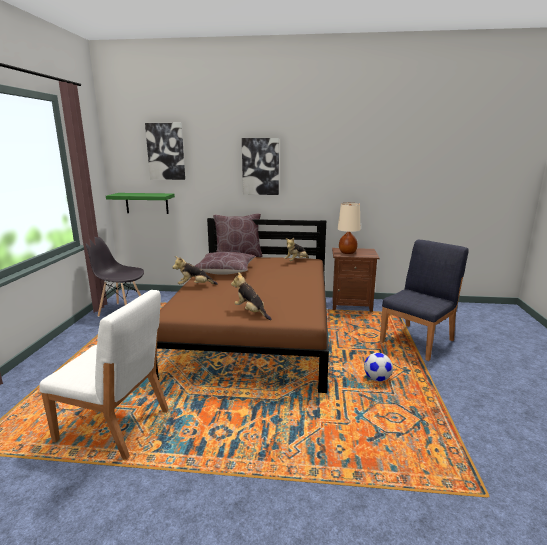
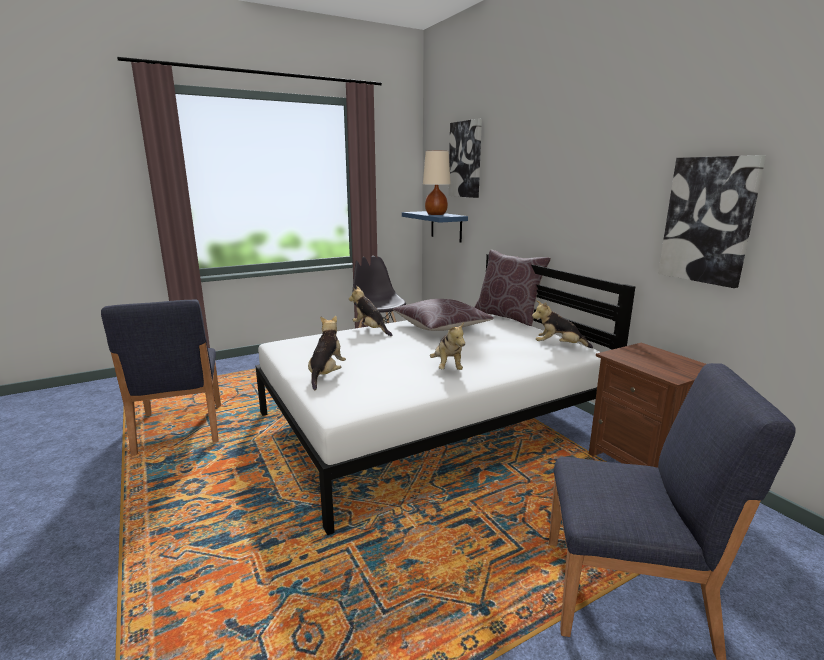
camera: 55 degrees right, 0 degrees up
white chair [39,290,169,460] -> blue chair [101,299,221,456]
green shelf [106,193,175,214] -> blue shelf [402,211,468,243]
brown bed [149,218,329,393] -> white bed [255,254,636,535]
picture [242,138,279,195] -> picture moved to [658,155,766,288]
beige table lamp [338,203,360,254] -> beige table lamp moved to [423,151,451,215]
football [364,353,393,381] -> none
none -> plush toy [430,322,465,370]

